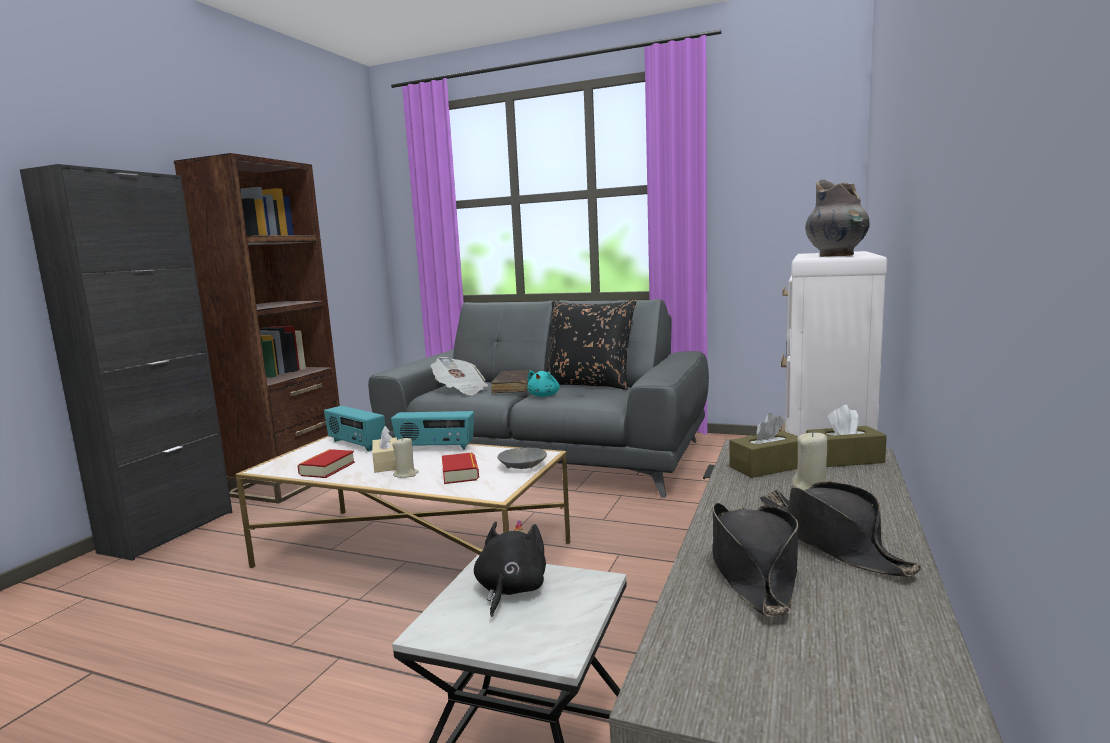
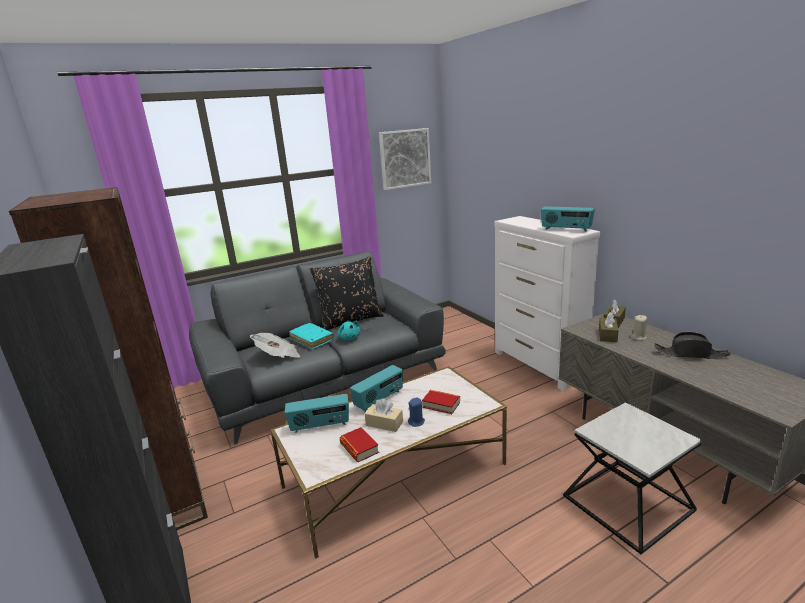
camera: 50 degrees left, 10 degrees up
beige candle [392,437,419,478] -> blue candle [408,398,425,427]
black plush toy [474,520,546,617] -> none
brown book [491,370,535,393] -> turquoise book [289,323,334,349]
grey bowl [497,448,547,469] -> none
black hat [713,503,798,617] -> none
grey vase [805,179,869,257] -> radio [541,206,595,232]
none -> picture [379,128,431,190]

